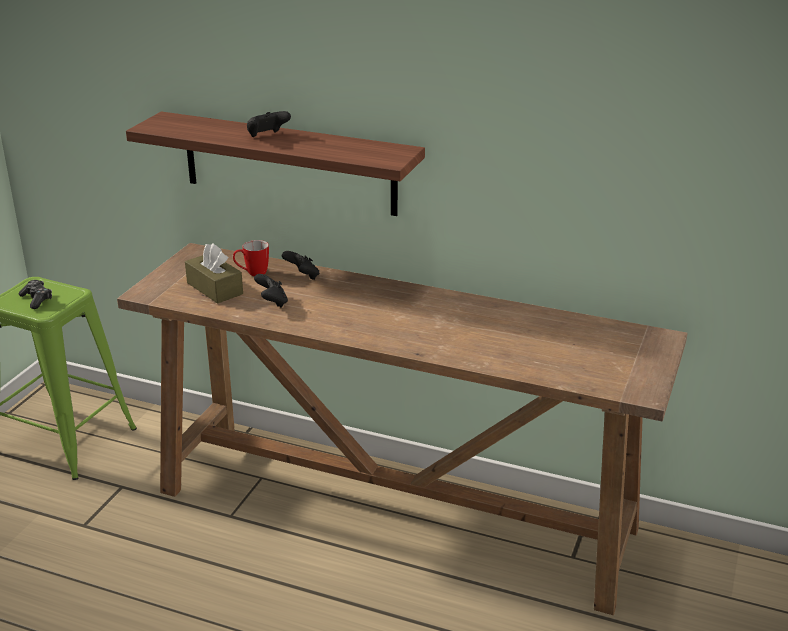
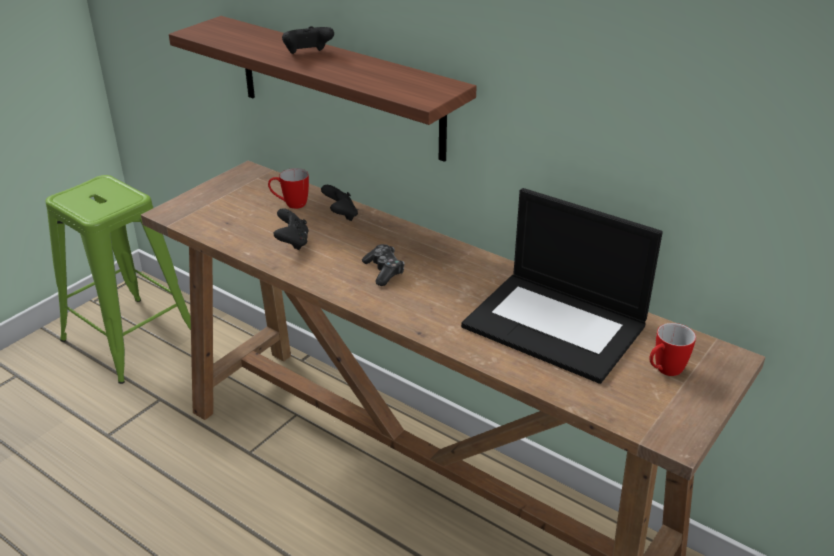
camera: 15 degrees right, 5 degrees up
game controller [18,280,52,309] -> game controller moved to [362,244,405,286]
brown tissue box [185,243,243,304] -> none
none -> laptop [461,188,663,384]
none -> mug [649,323,696,376]

